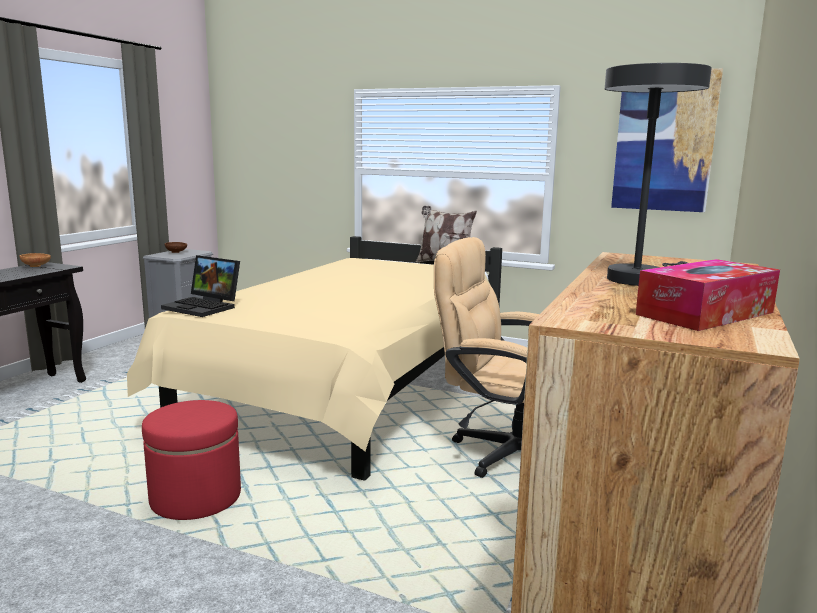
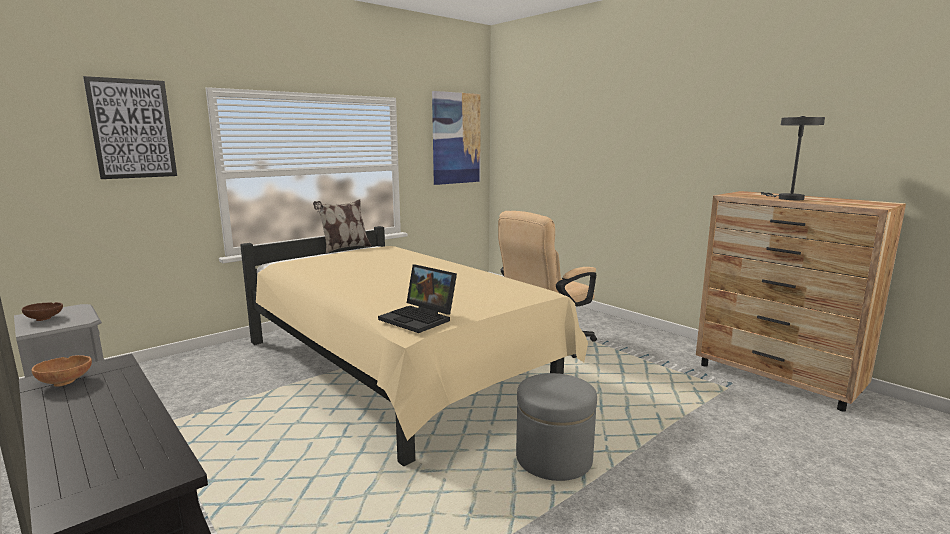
camera: 65 degrees left, 0 degrees up
red ottoman [142,400,241,520] -> grey ottoman [516,373,597,481]
laptop [161,255,240,317] -> laptop turned 75 degrees clockwise [378,264,457,333]
tissue box [636,259,780,331] -> none
none -> picture [83,76,177,179]

